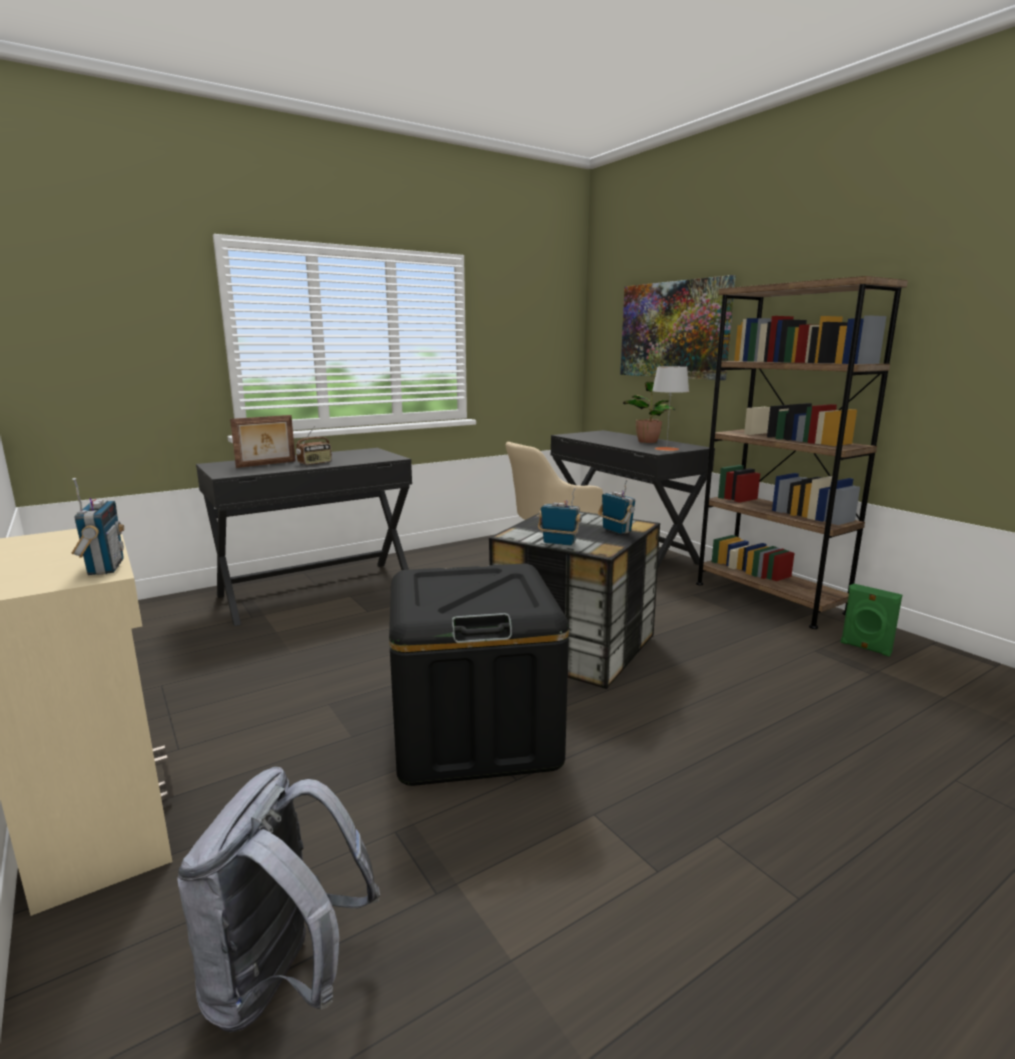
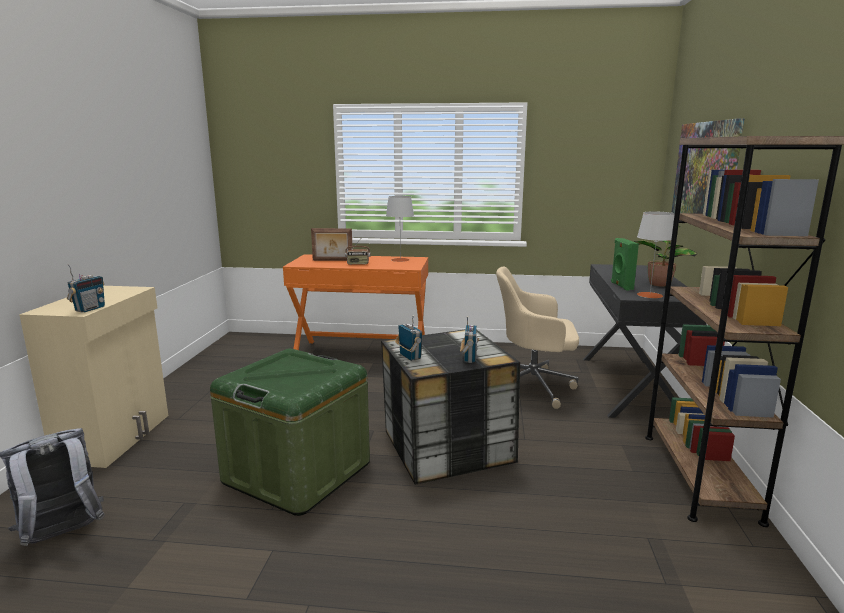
camera: 40 degrees right, 0 degrees up
black desk [196,448,412,626] -> orange desk [283,254,428,350]
black storage box [389,563,569,786] -> green storage box [210,348,370,516]
green speaker [840,583,902,657] -> green speaker moved to [611,238,639,290]
none -> grey table lamp [386,196,414,262]

